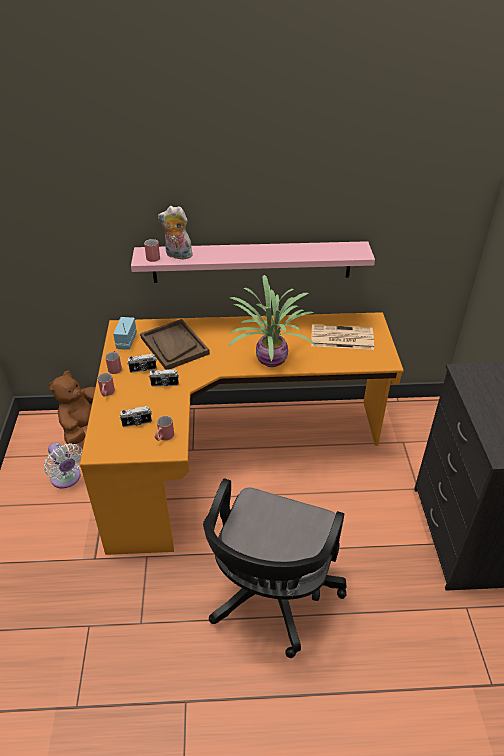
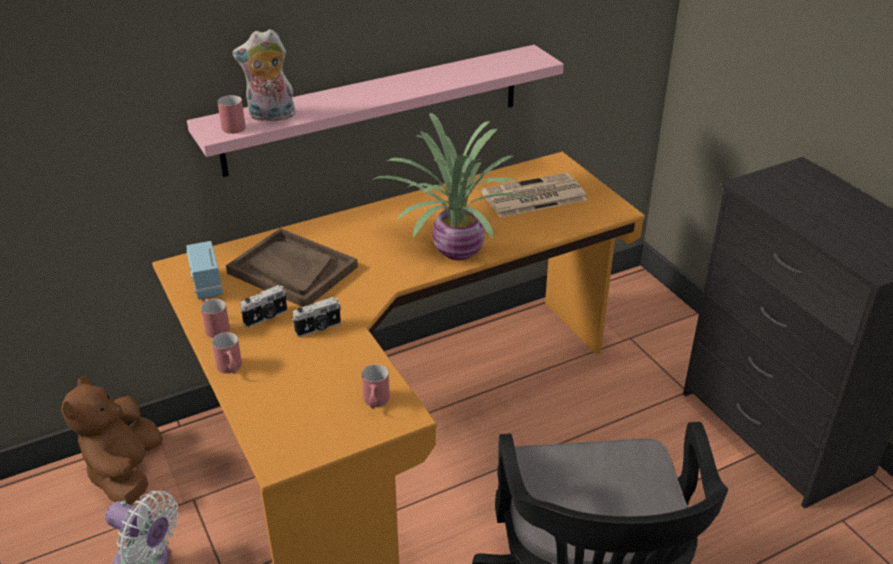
camera: 25 degrees left, 5 degrees down
camera [119,406,152,427] -> none

